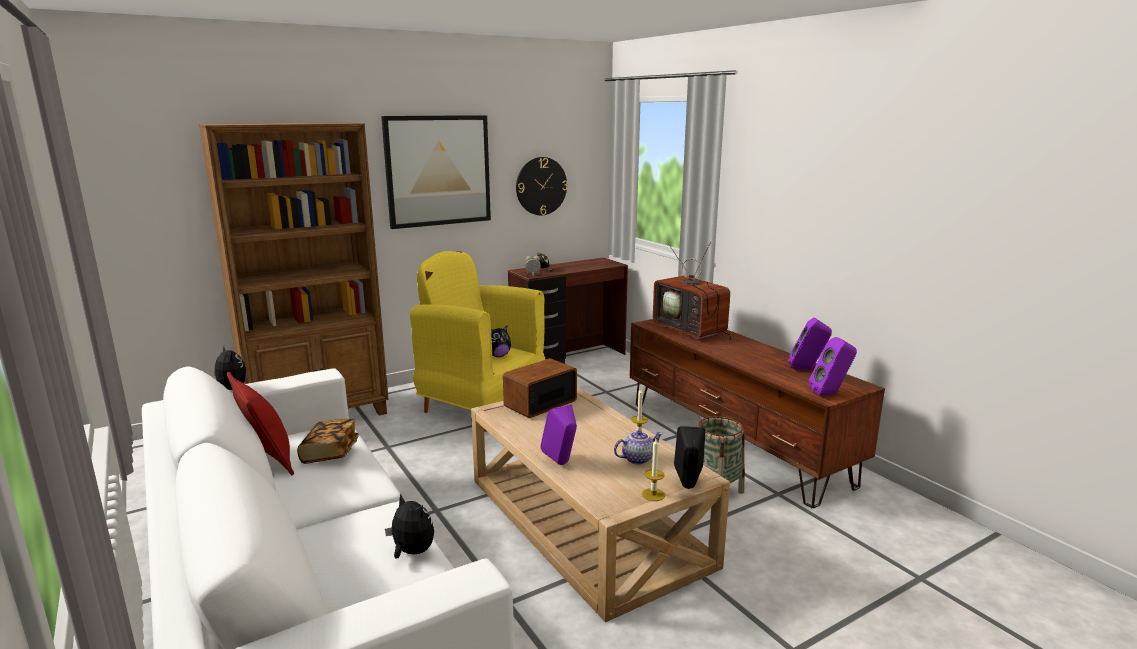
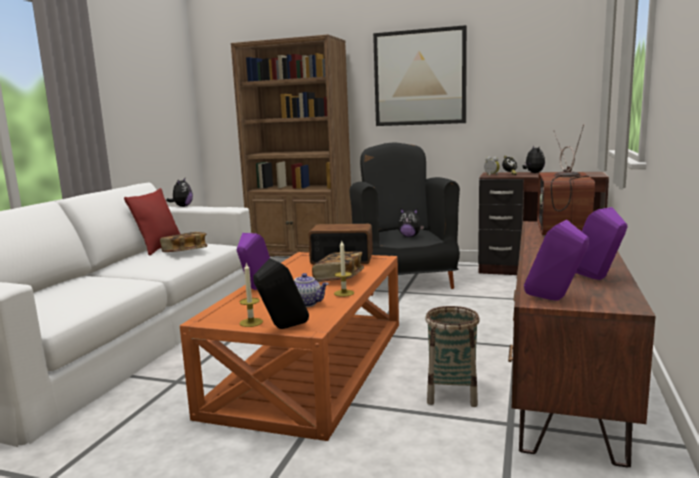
camera: 50 degrees right, 5 degrees down
plush toy [385,493,434,559] -> plush toy moved to [522,145,545,173]
yellow armchair [410,251,546,432] -> black armchair [349,142,460,296]
beige coffee table [471,387,730,622] -> orange coffee table [180,252,399,441]
wall clock [516,157,568,215] -> none
none -> book [312,251,364,282]

